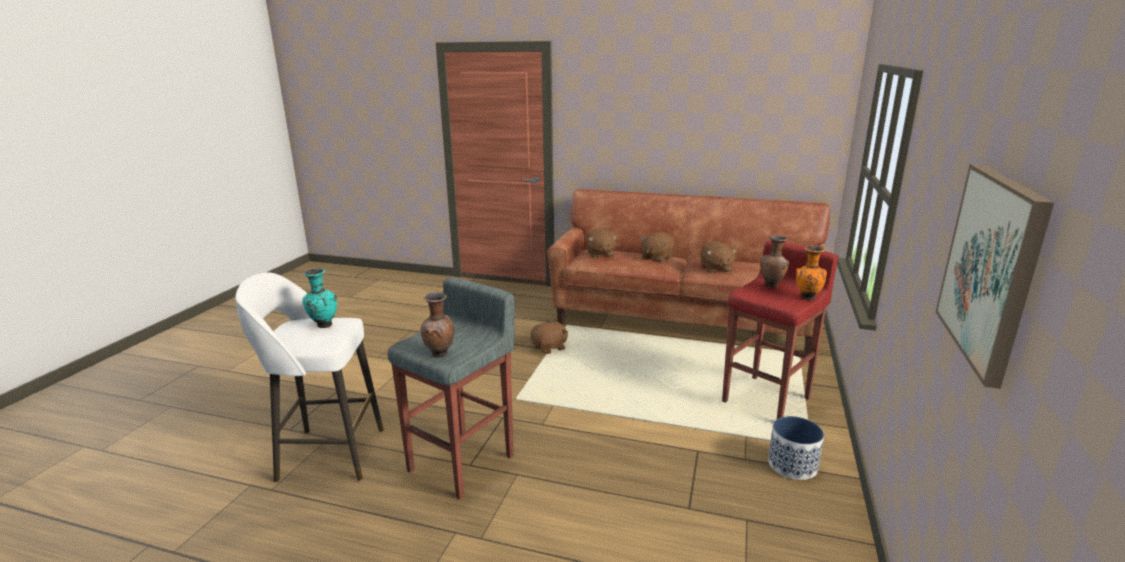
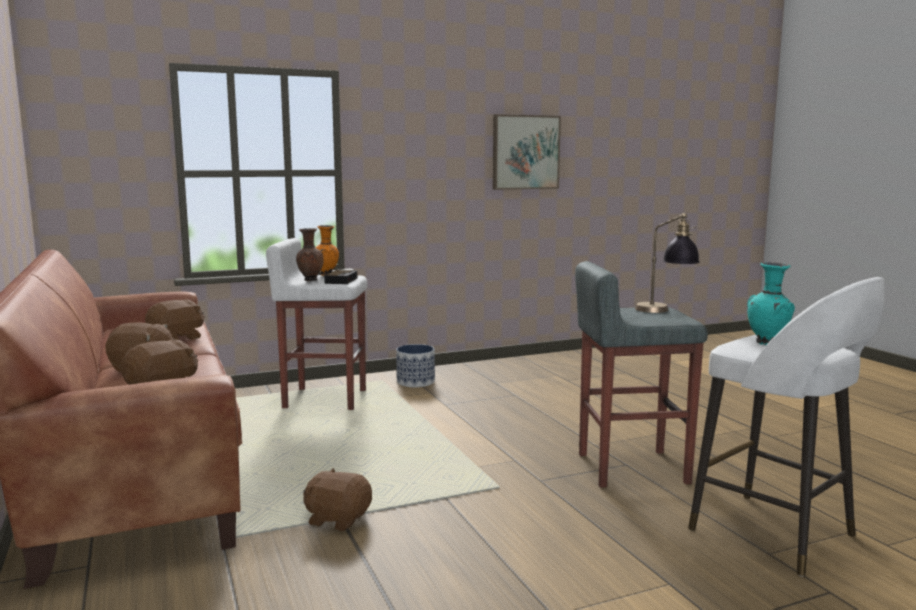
camera: 130 degrees left, 10 degrees down
brown vase [420,292,455,358] -> table lamp [635,213,700,313]
red stool [722,240,838,419] -> white stool [266,238,368,410]
none -> alarm clock [324,270,358,284]

